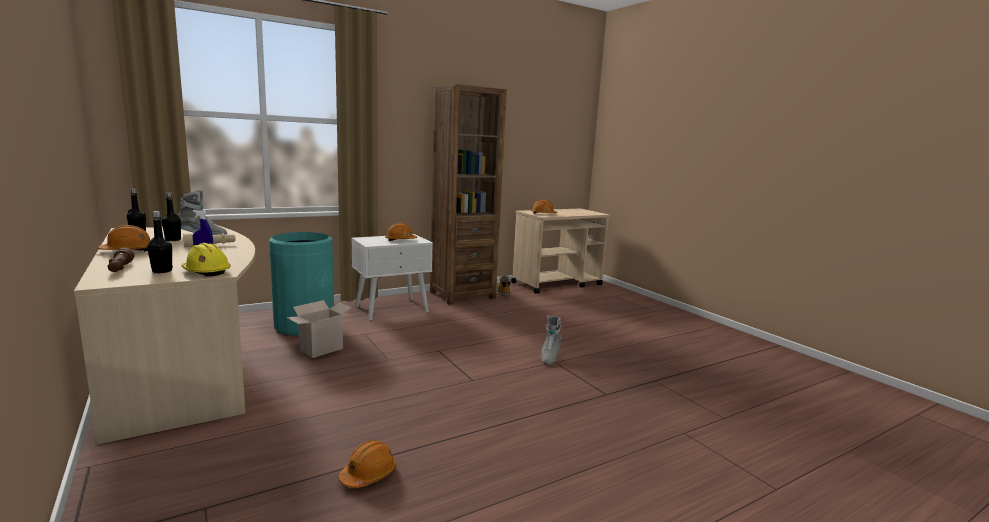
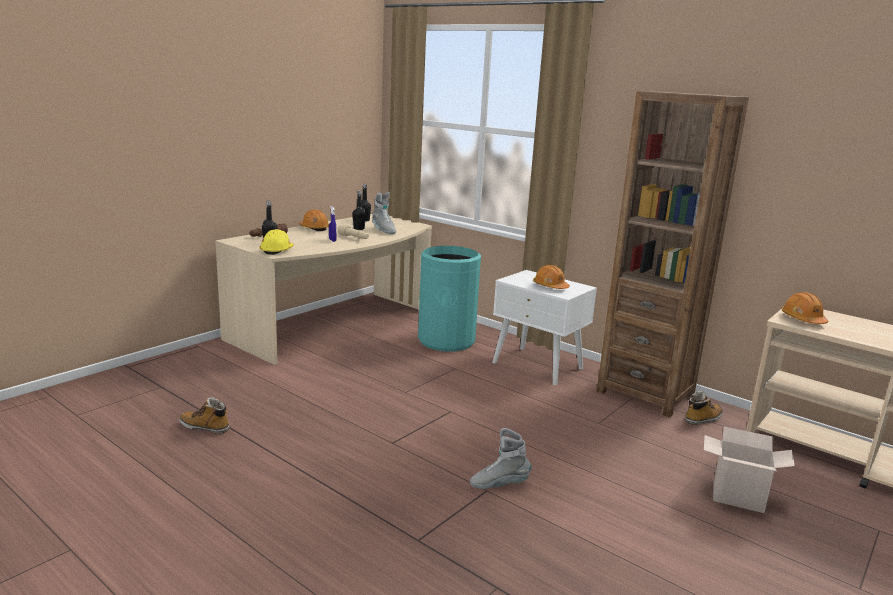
camera: 70 degrees right, 5 degrees up
cardboard box [286,300,352,358] -> cardboard box moved to [704,427,795,513]
orange hard hat [339,440,397,488] -> boot [179,397,229,434]

